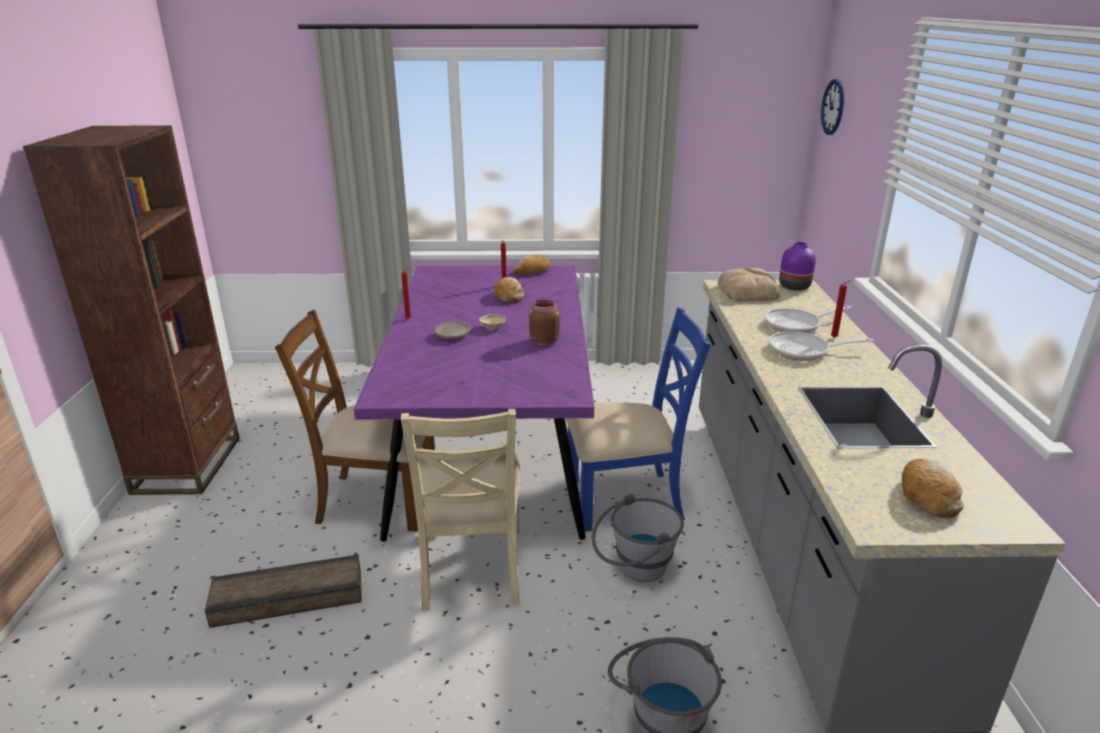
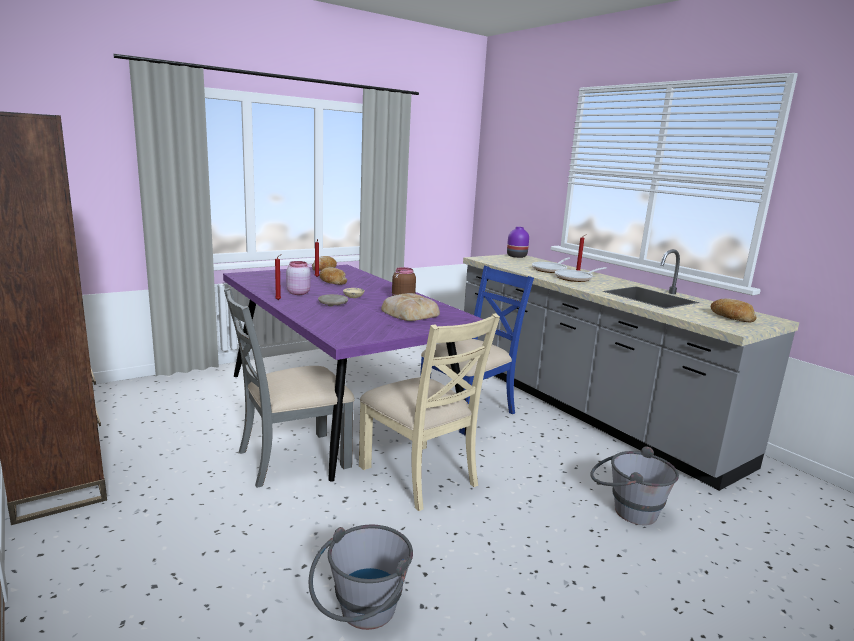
camera: 35 degrees left, 10 degrees down
crate [205,554,362,628] -> none
brown chair [275,309,435,531] -> grey chair [224,287,355,488]
grey bucket [592,494,684,582] -> grey bucket moved to [309,525,413,630]
bread [718,268,780,301] -> bread moved to [381,293,440,321]
wall clock [821,79,844,135] -> none
none -> pink jar [286,261,310,295]

